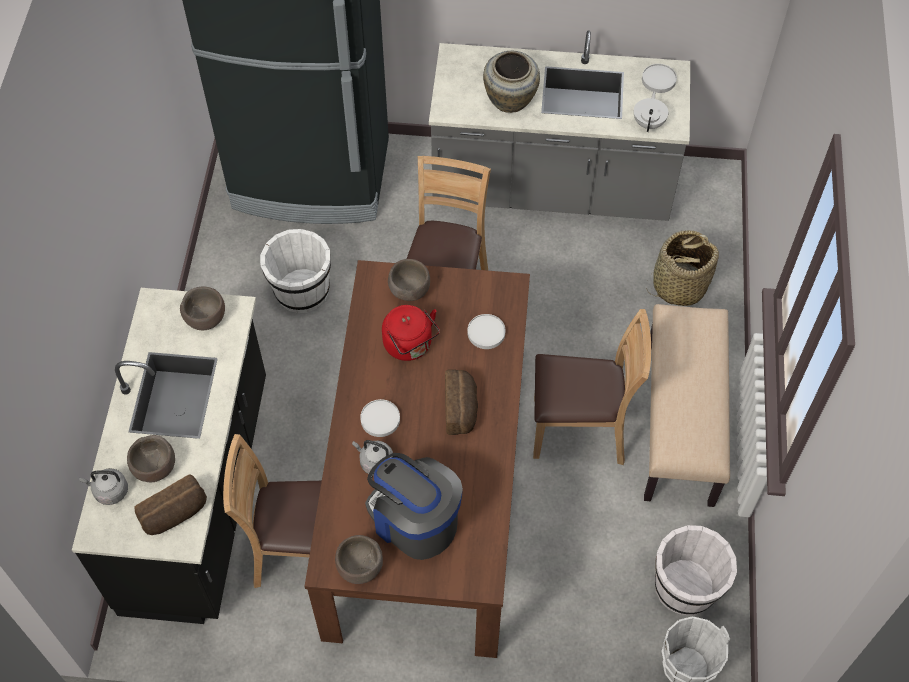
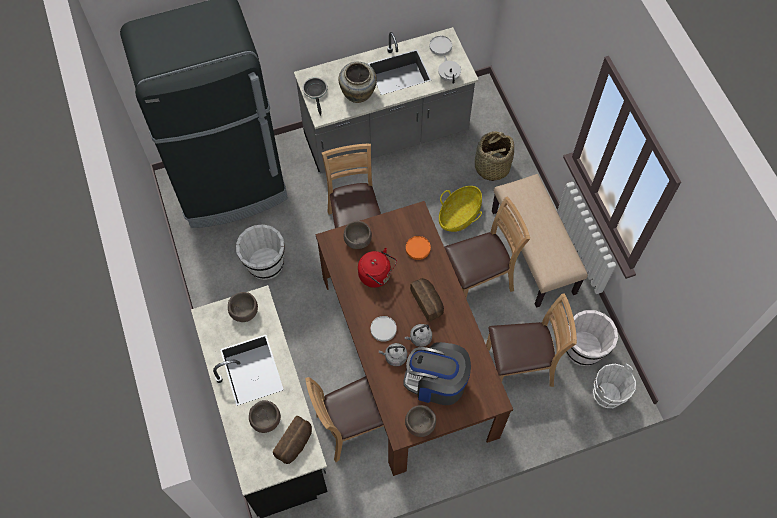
camera: 25 degrees left, 5 degrees up
grey kettle [79,468,128,505] -> grey kettle moved to [404,324,432,347]
white plate [467,314,505,349] -> orange plate [406,236,431,260]
none -> frying pan [303,77,328,116]
none -> basket [439,186,482,232]
none -> brown chair [486,293,577,387]

